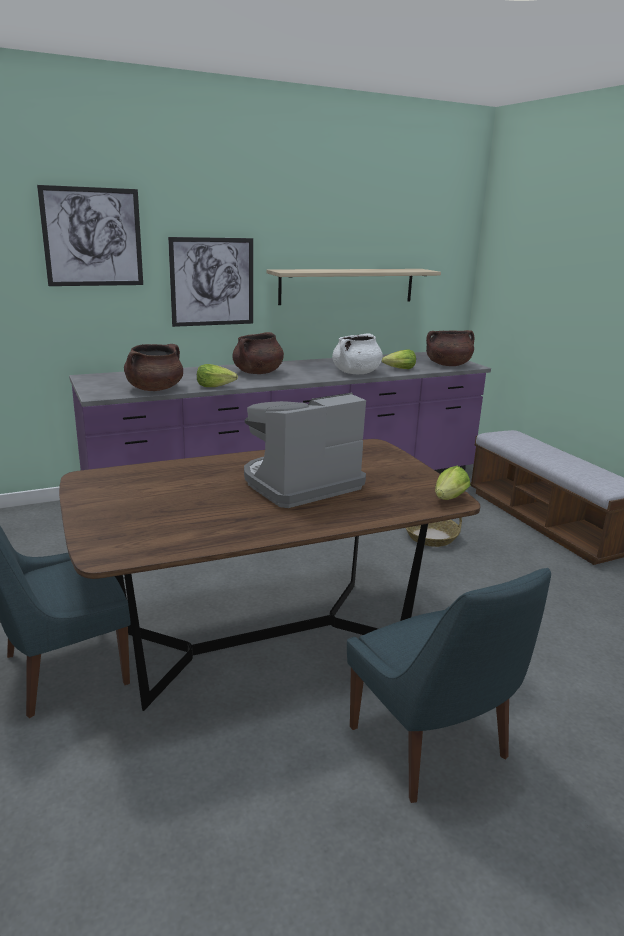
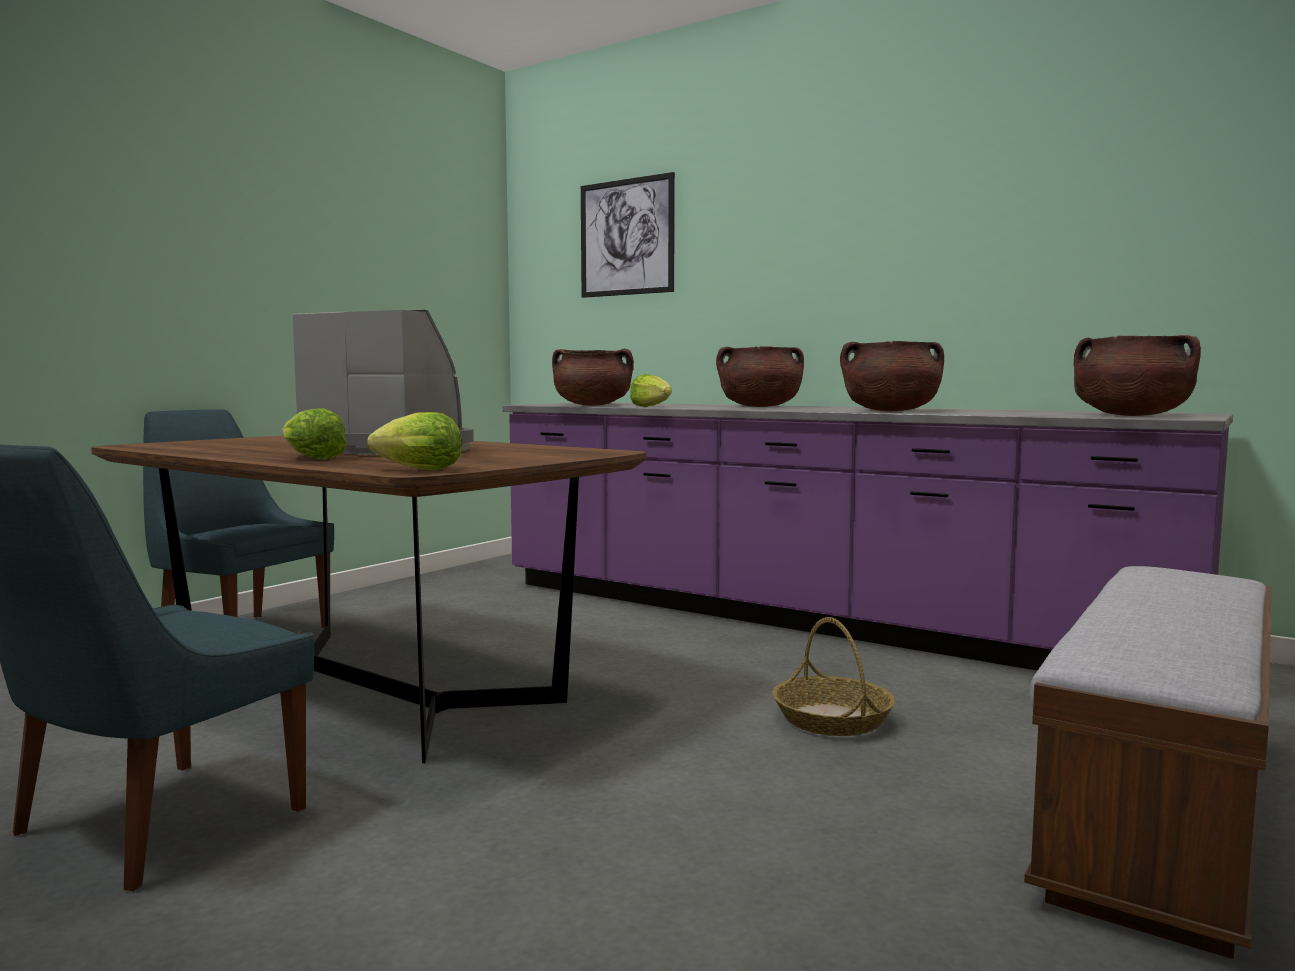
camera: 60 degrees right, 15 degrees down
picture [168,237,253,327] -> none
shelf [266,269,441,305] -> none
white cooking pot [332,334,383,374] -> brown cooking pot [840,341,944,411]
lettuce [382,350,416,369] -> lettuce moved to [283,408,347,460]

